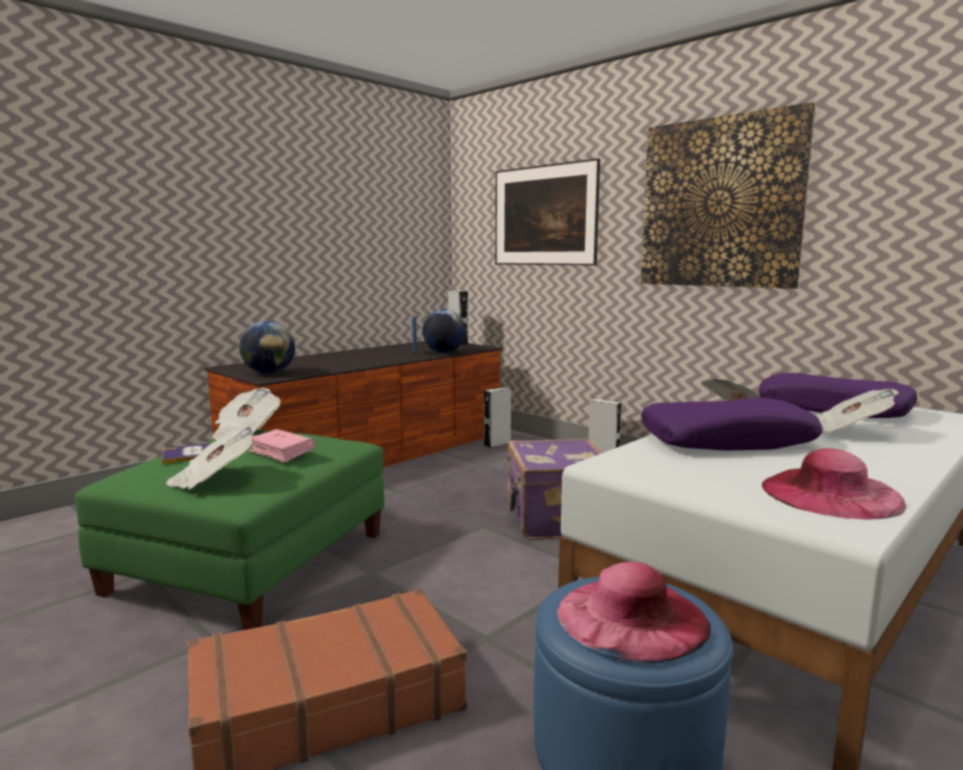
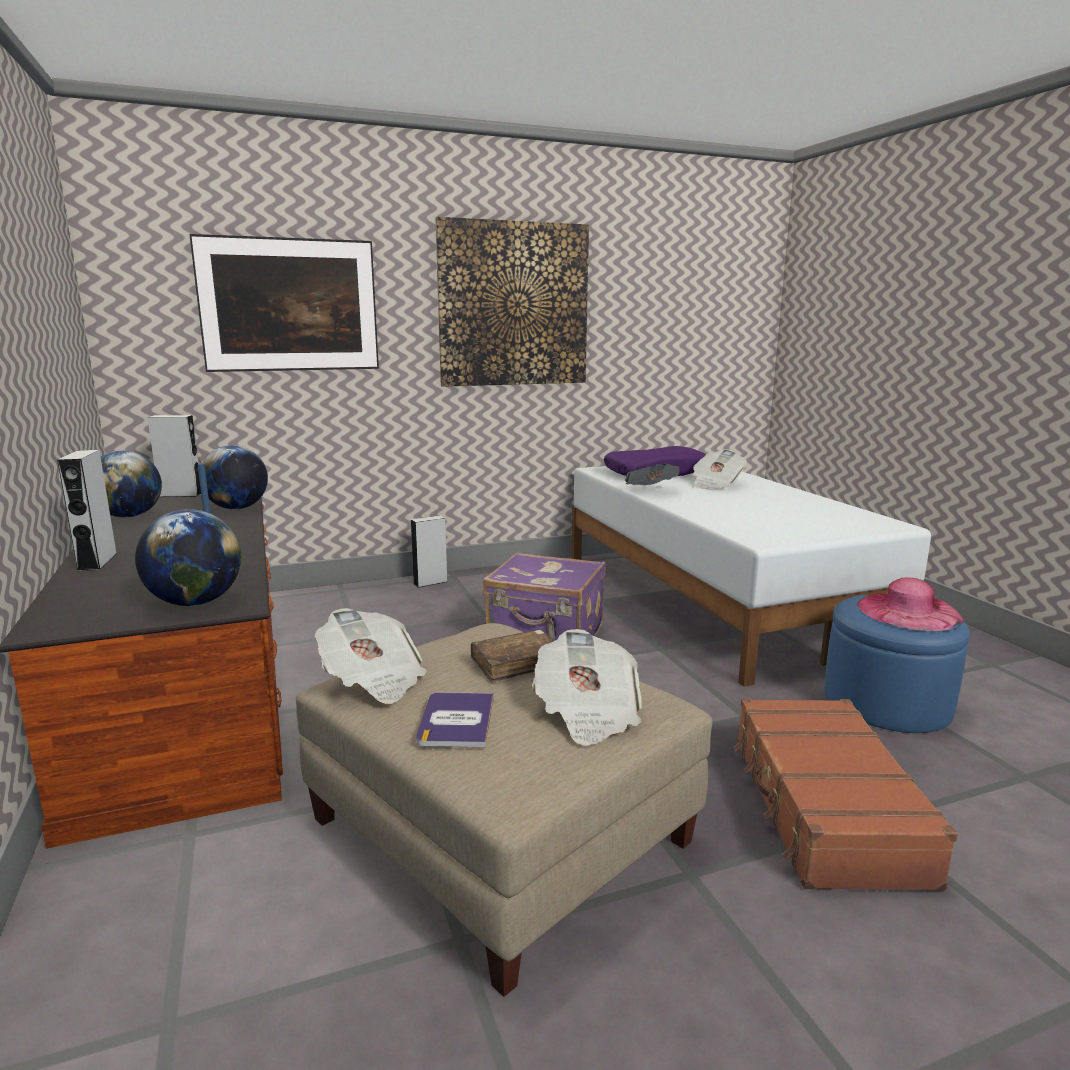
camera: 65 degrees left, 5 degrees up
green ottoman [75,430,384,630] -> beige ottoman [296,623,713,997]
pink book [249,429,315,463] -> brown book [471,629,554,682]
grey speaker [483,387,511,448] -> grey speaker moved to [57,450,117,571]
purple pillow [641,397,823,451] -> none
pink hat [762,448,906,520] -> none
none -> globe [101,451,162,518]

